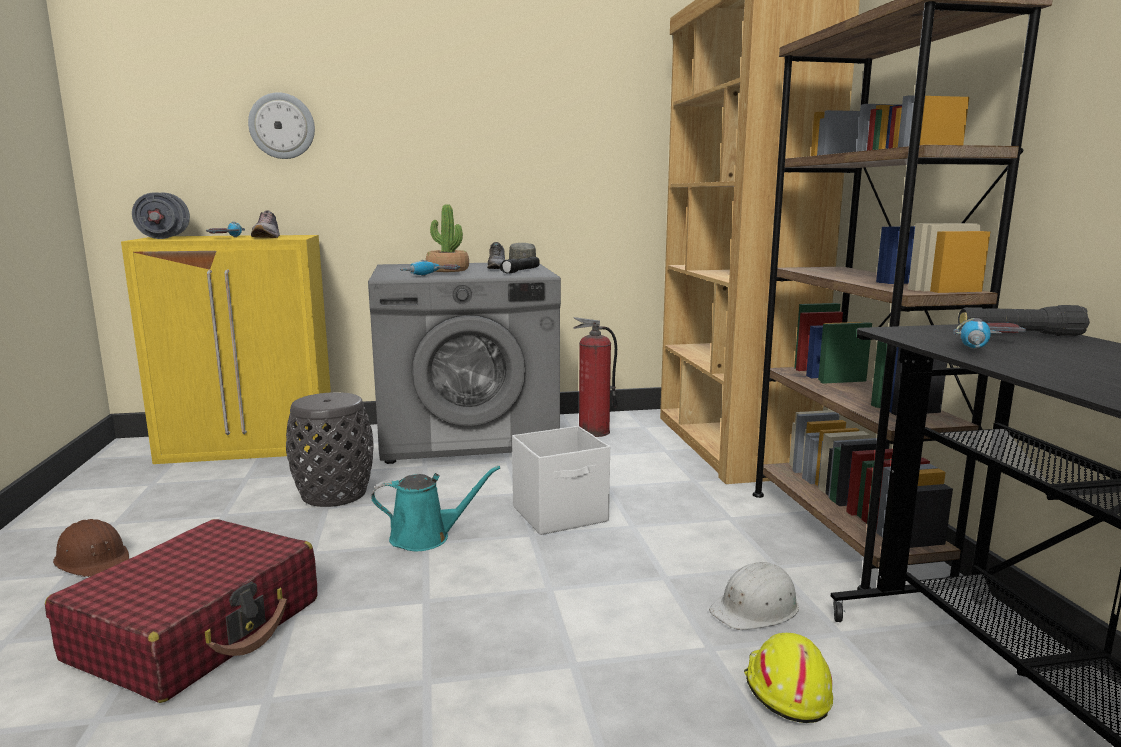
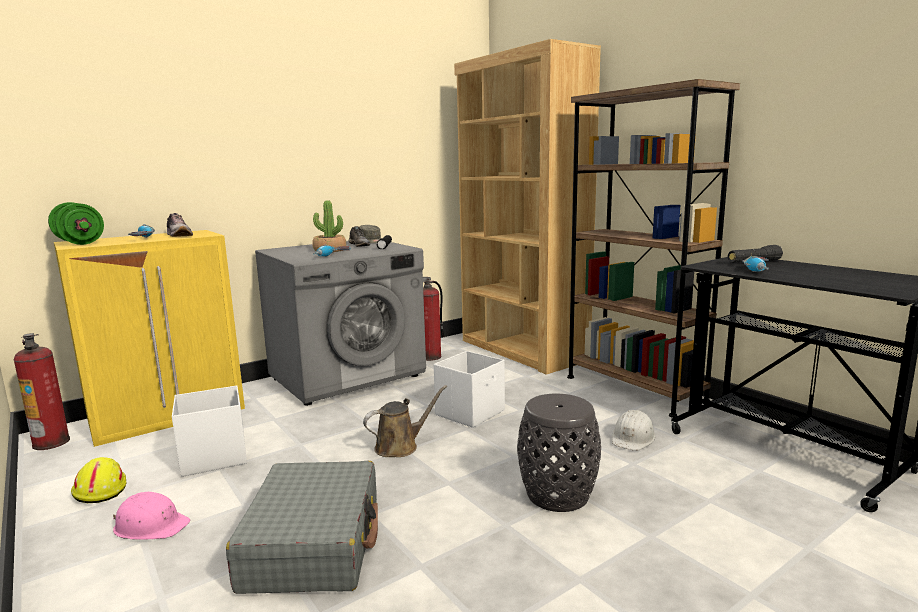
camera: 25 degrees left, 0 degrees up
red suitcase [45,519,317,703] -> grey suitcase [226,461,378,594]
brown hard hat [53,519,129,577] -> pink hard hat [113,492,191,540]
grey dumbbell [132,192,190,239] -> green dumbbell [48,202,104,245]
wall clock [248,92,315,159] -> none
grey stool [286,392,374,507] -> grey stool moved to [517,393,601,512]
turquoise watering can [371,466,500,551] -> brown watering can [363,385,447,457]
yellow hard hat [744,633,833,723] -> yellow hard hat moved to [71,457,126,503]
none -> fire extinguisher [14,333,70,450]
none -> white storage box [172,385,247,477]

